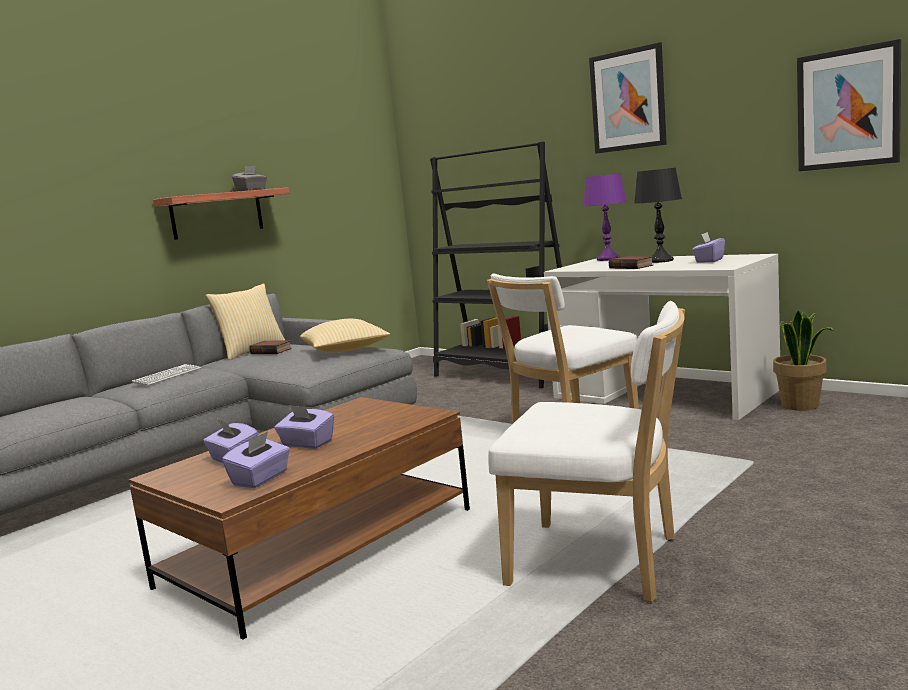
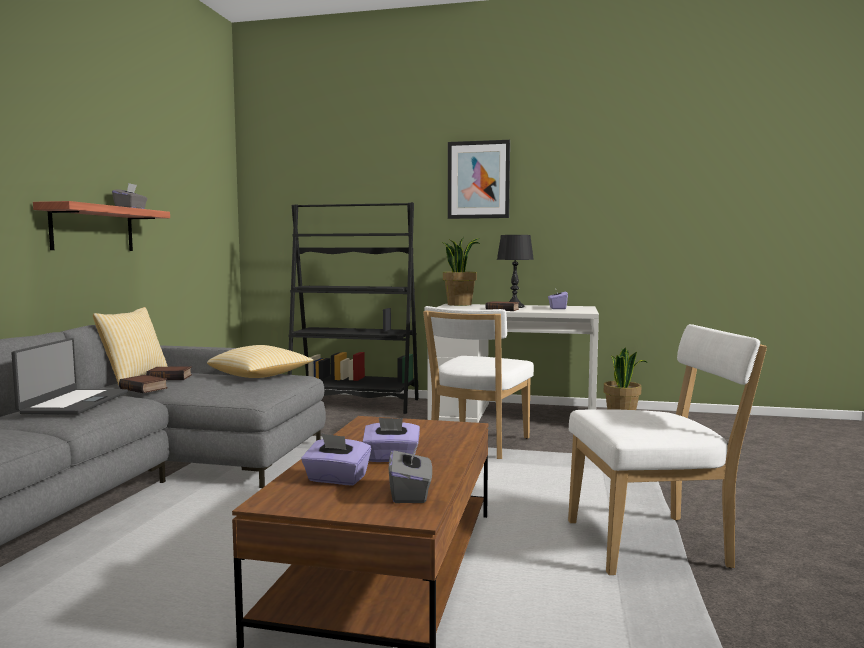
camera: 30 degrees left, 5 degrees down
keyboard [132,364,201,385] -> laptop [11,338,128,414]
purple tissue box [222,431,290,488] -> grey tissue box [389,445,432,503]
purple table lamp [584,173,627,261] -> potted plant [442,237,480,306]
picture [797,39,901,171] -> none
none -> book [119,375,168,393]

